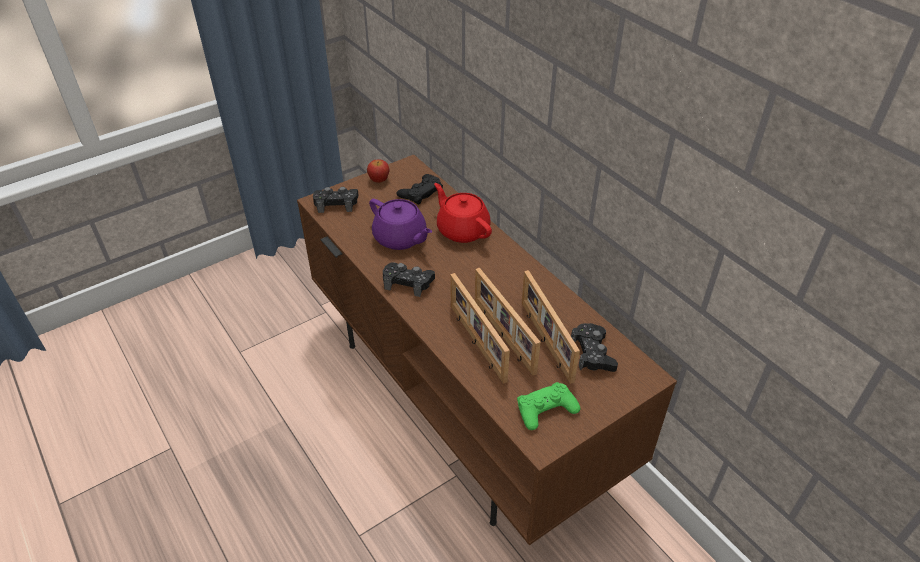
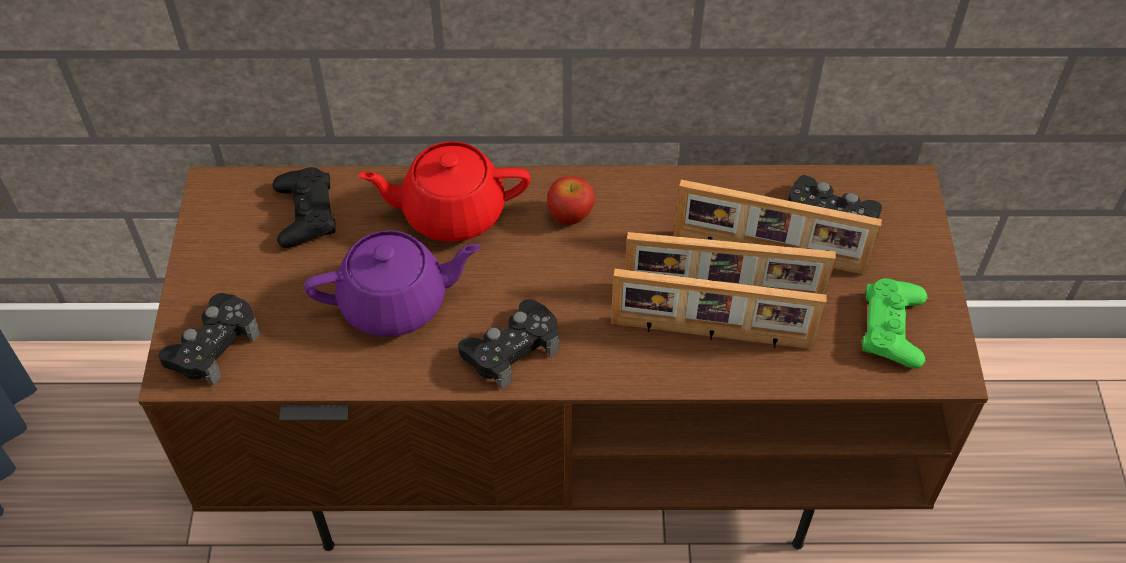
camera: 55 degrees left, 10 degrees up
apple [367,159,389,183] -> apple moved to [547,176,595,225]

